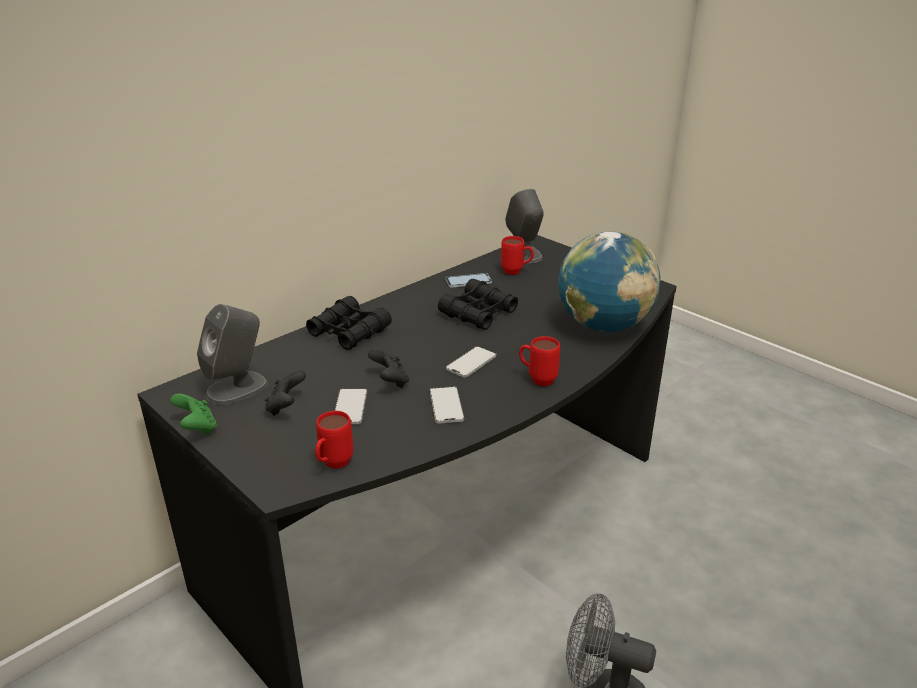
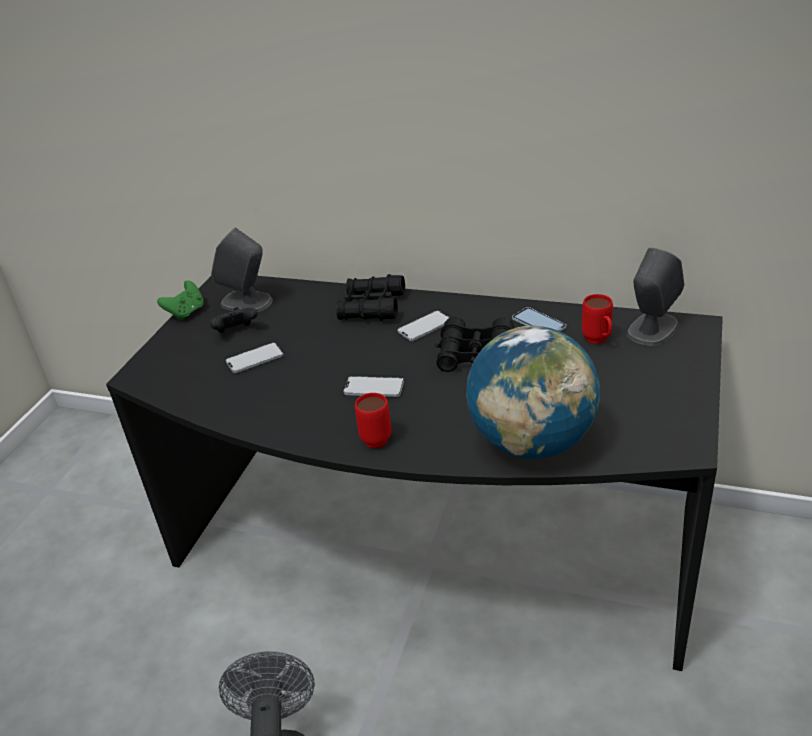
camera: 65 degrees right, 5 degrees up
red mug [315,411,354,469] -> none
black game controller [368,349,409,388] -> none
phone [430,387,464,424] -> phone moved to [397,311,450,341]

